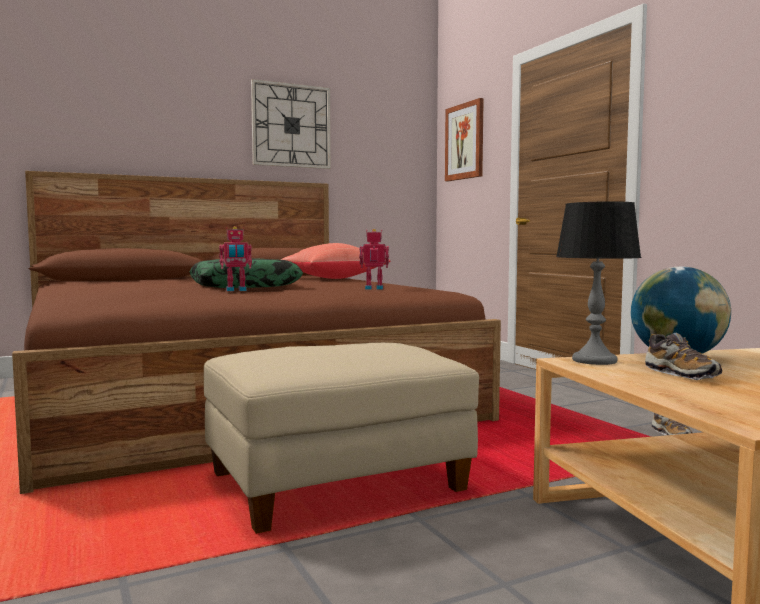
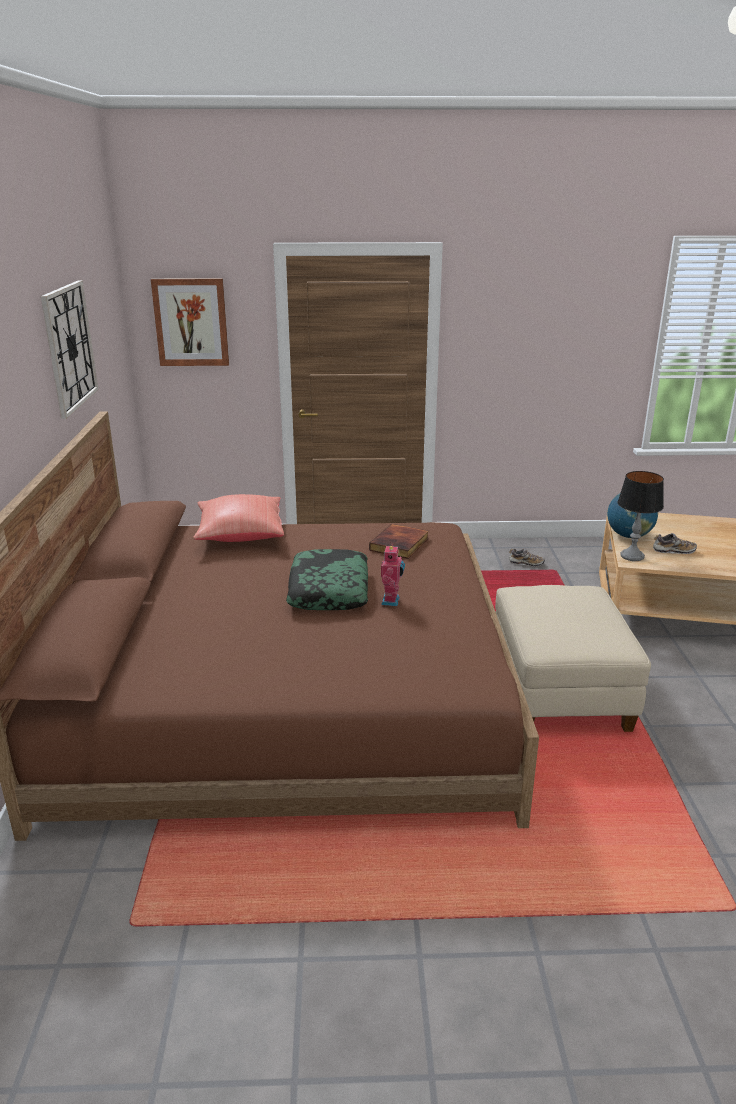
camera: 65 degrees left, 20 degrees up
toy robot [359,229,389,290] -> book [369,524,429,559]

